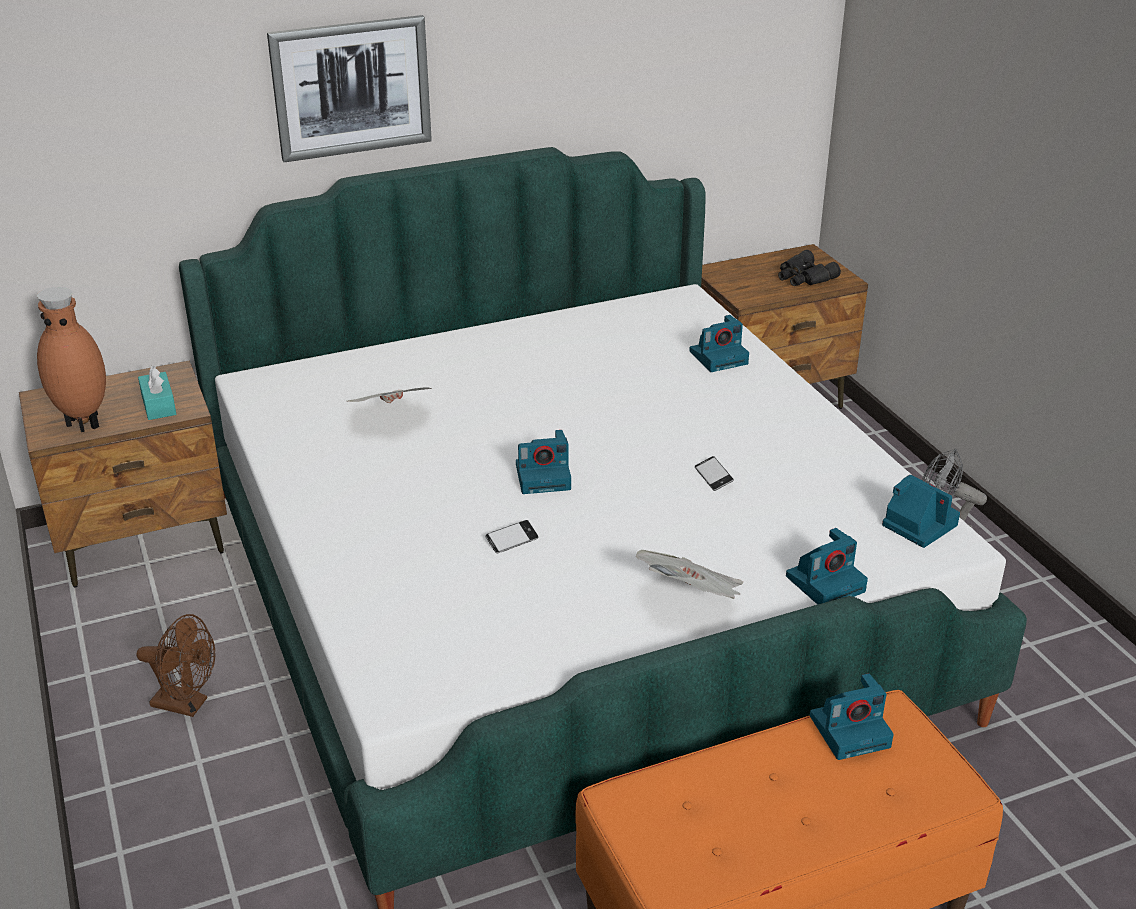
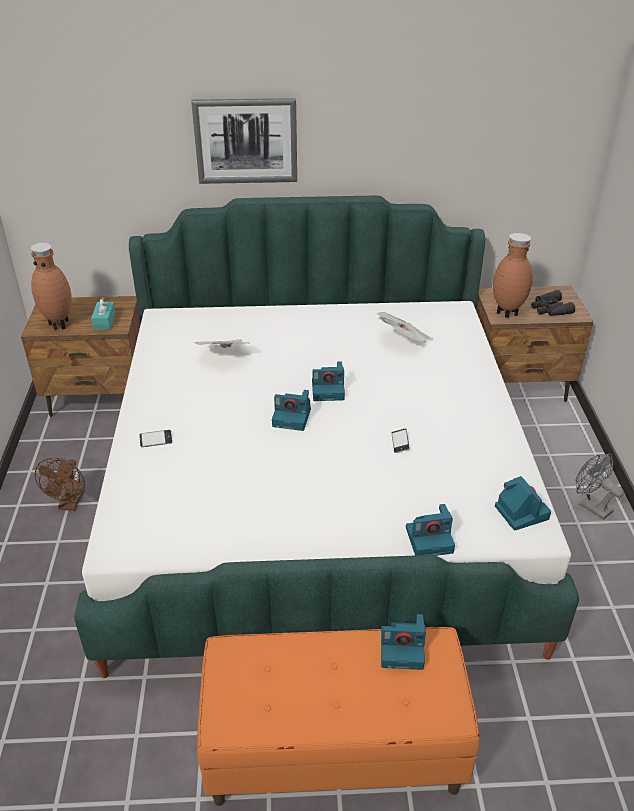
camera: 20 degrees right, 5 degrees up
brown fan [136,614,215,717] -> brown fan turned 60 degrees clockwise [35,458,85,511]
phone [485,520,538,553] -> phone moved to [139,430,172,447]
newspaper [636,550,744,599] -> newspaper moved to [377,312,433,342]
camera [689,315,749,372] -> camera moved to [312,362,345,401]
none -> brown vase [493,233,533,318]

